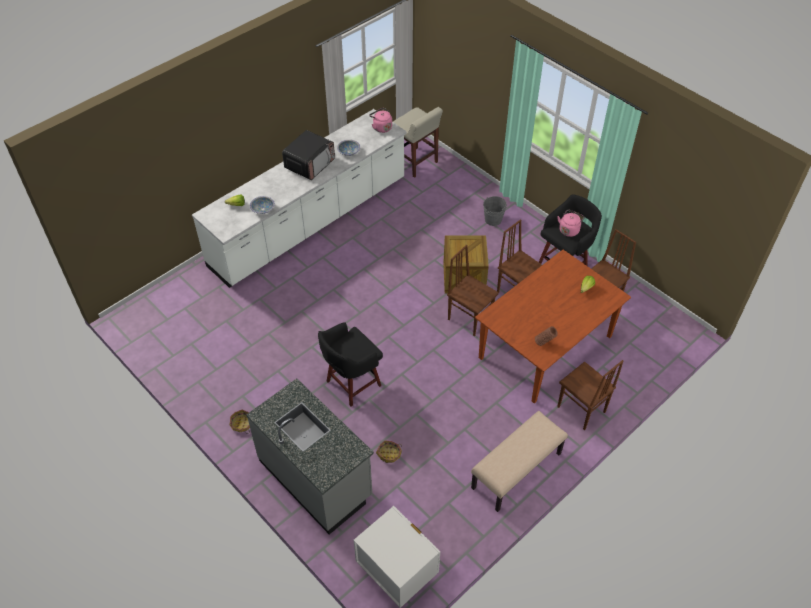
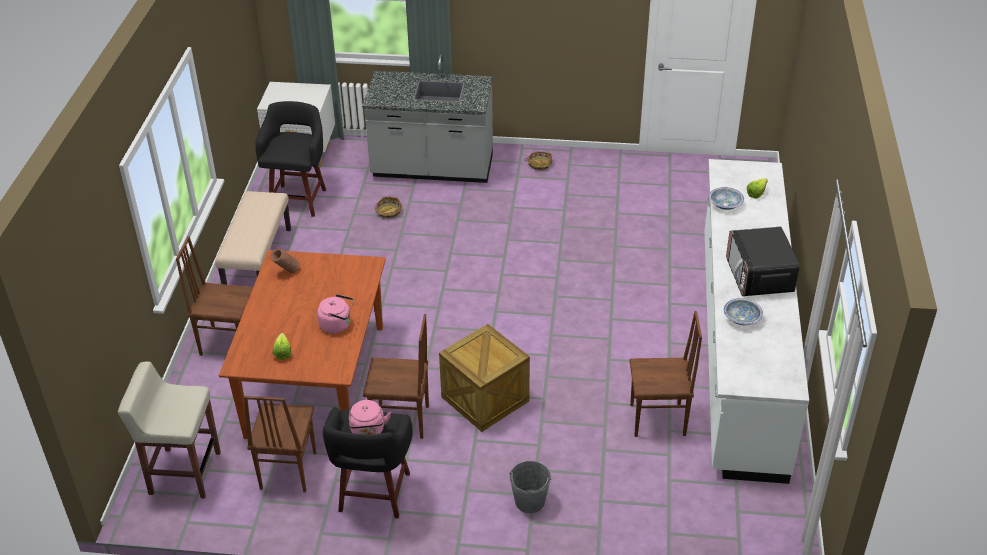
camera: 140 degrees right, 10 degrees down
black stool [318,322,383,407] -> black stool moved to [255,101,326,217]
pink kettle [369,108,392,133] -> pink kettle moved to [317,294,354,333]
beige stool [393,107,443,178] -> beige stool moved to [118,362,221,499]
brown chair [447,245,499,336] -> brown chair moved to [629,311,702,437]

